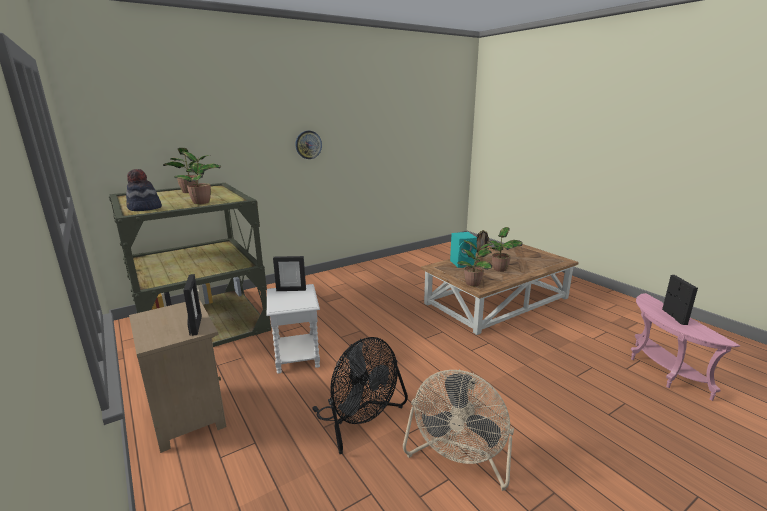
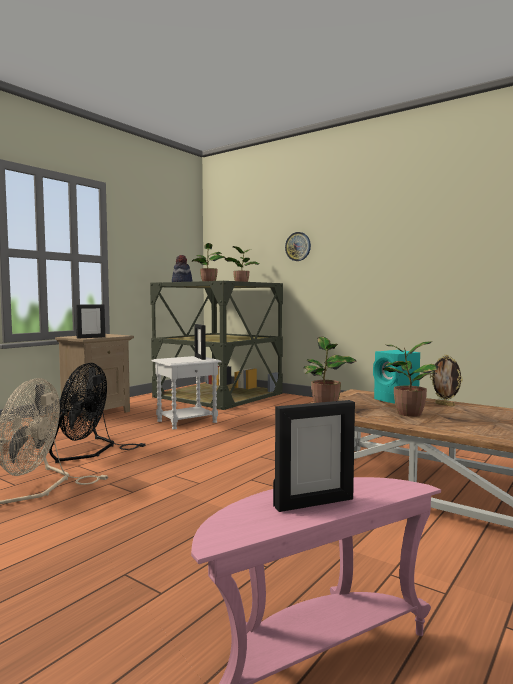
camera: 70 degrees right, 15 degrees down
wall clock [296,131,322,159] -> wall clock moved to [285,232,311,261]
black fan [313,337,408,454] -> black fan turned 75 degrees clockwise [49,363,146,463]

